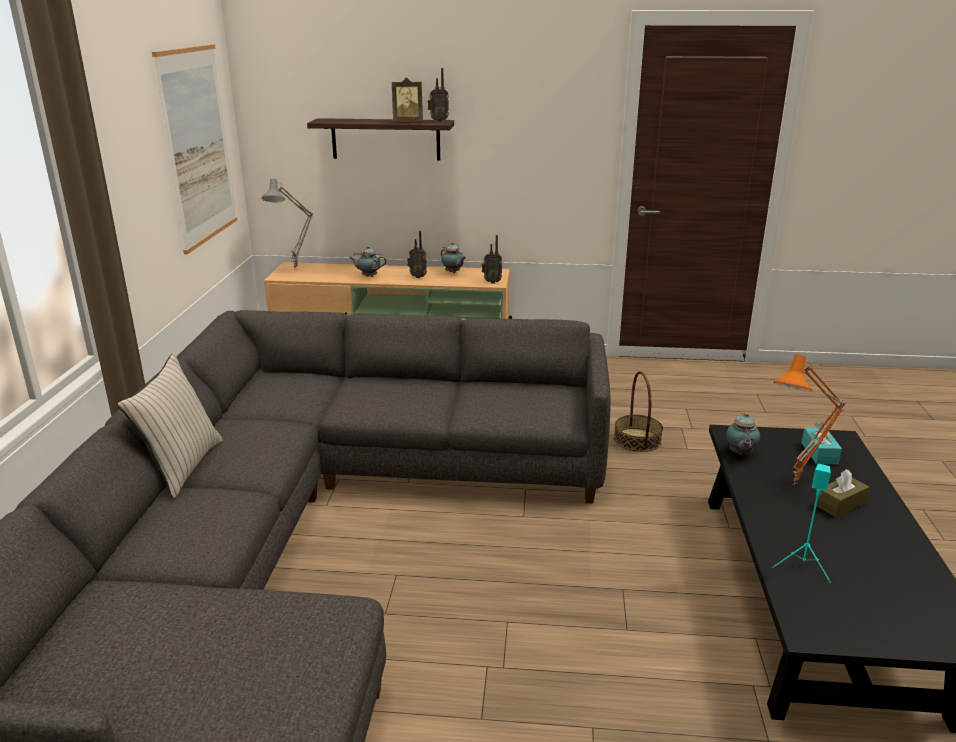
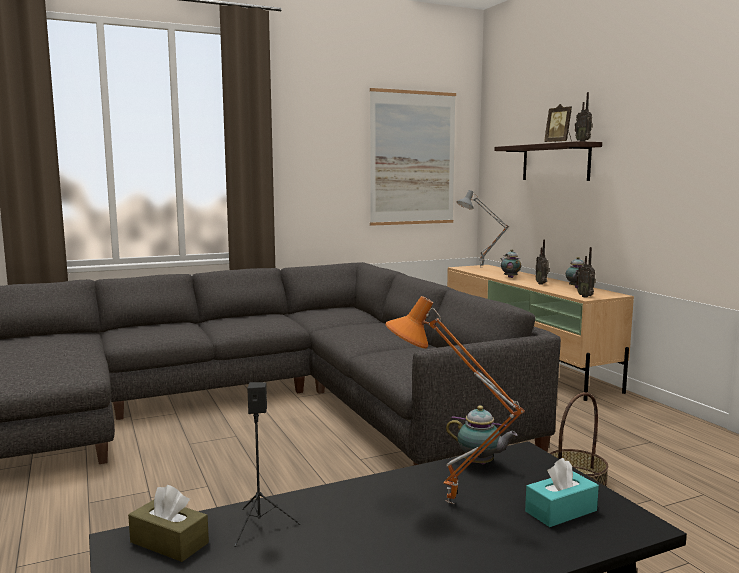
camera: 60 degrees right, 15 degrees down
beige pillow [117,353,223,499] -> none
teapot [726,412,760,455] -> teapot turned 135 degrees counterclockwise [446,405,517,465]
turquoise speaker [772,464,831,583] -> black speaker [234,382,300,547]
brown tissue box [817,469,869,517] -> brown tissue box moved to [128,485,209,562]

